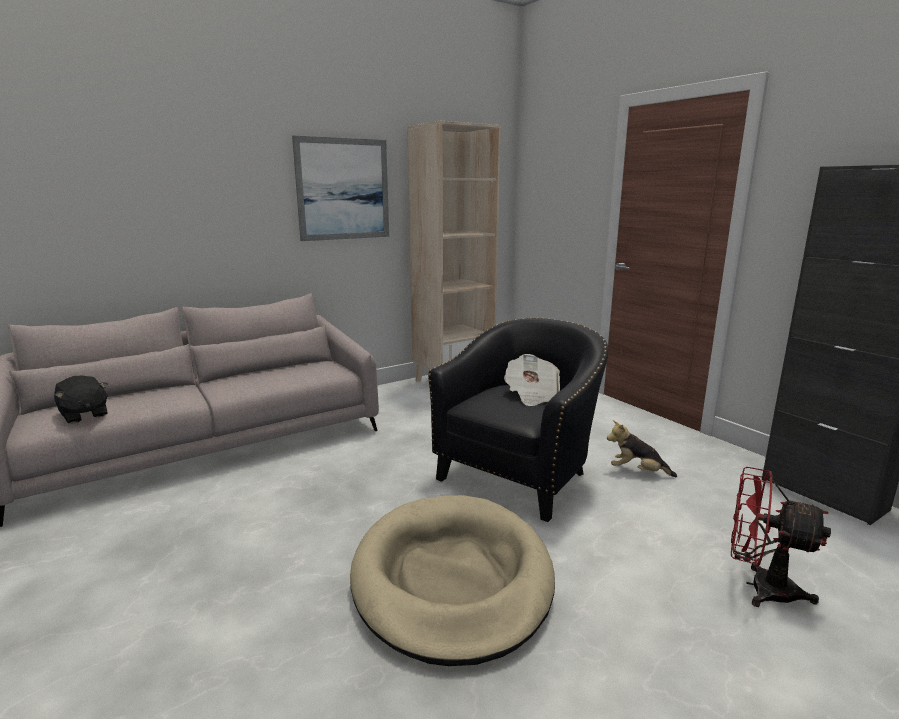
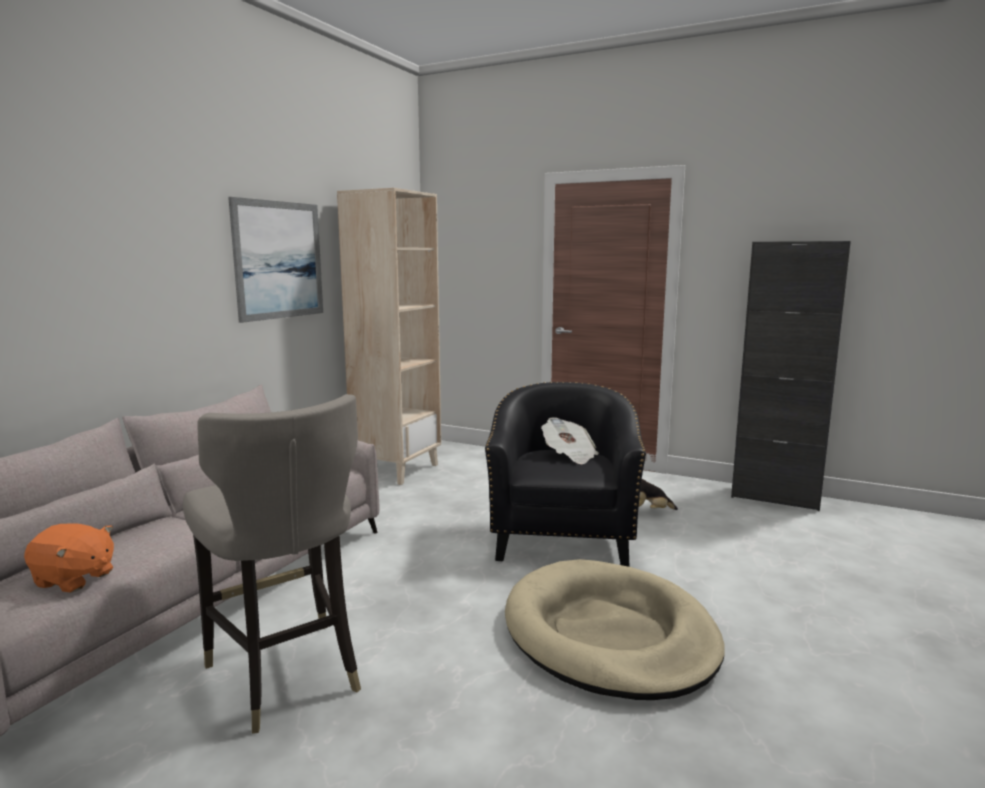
camera: 30 degrees left, 5 degrees down
black plush toy [54,376,108,424] -> orange plush toy [24,523,114,592]
red fan [731,467,831,607] -> none
none -> grey stool [183,394,361,734]

